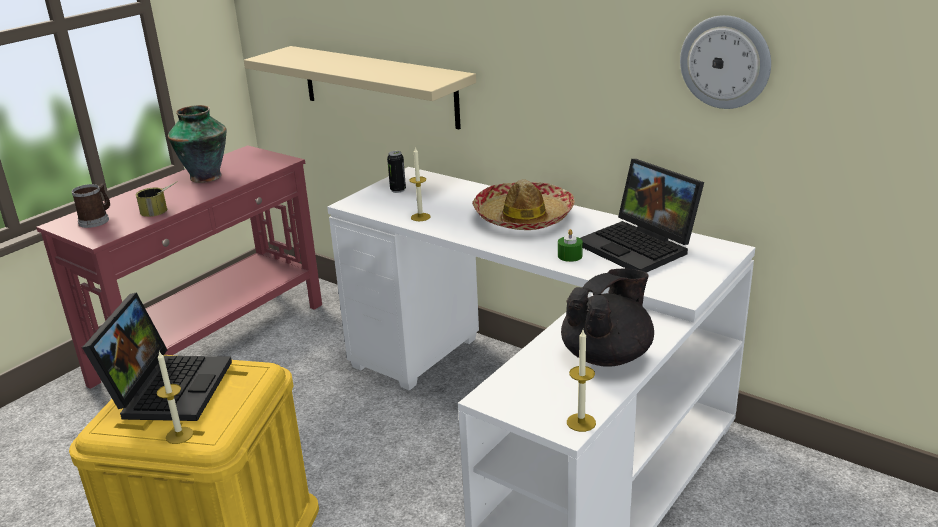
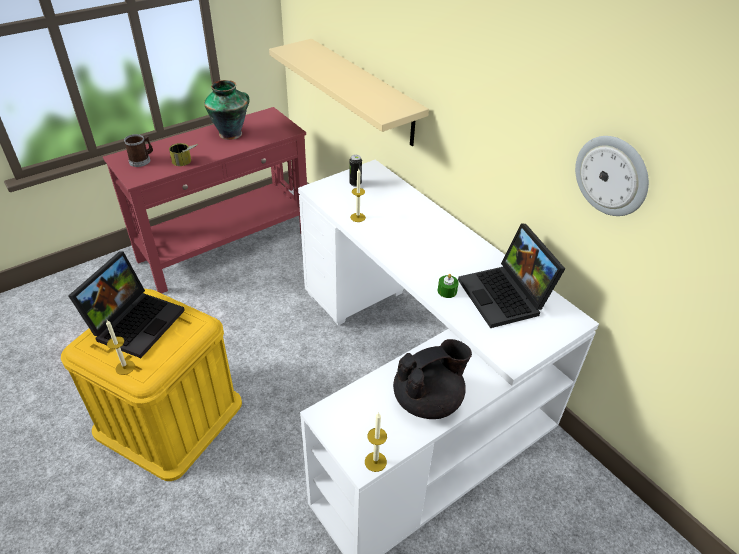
camera: 15 degrees right, 15 degrees up
hat [472,179,575,230] -> none

